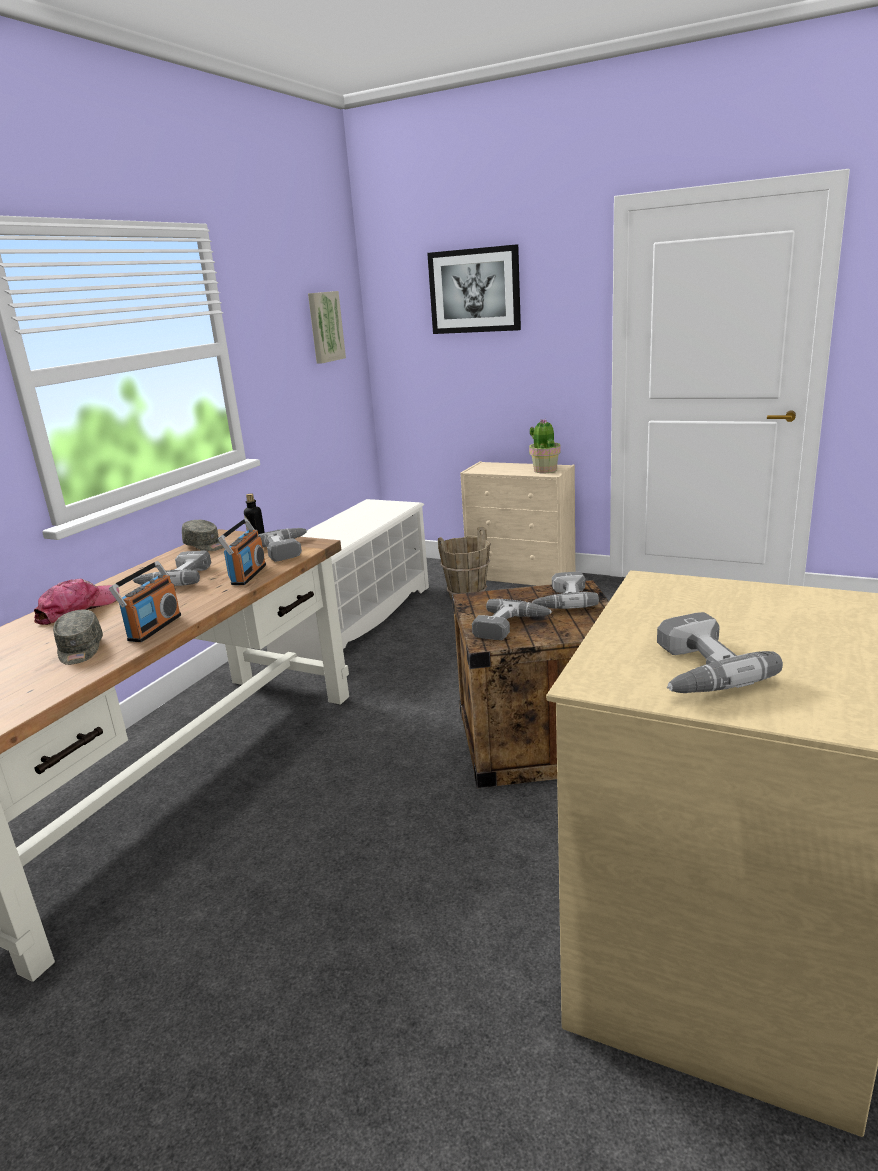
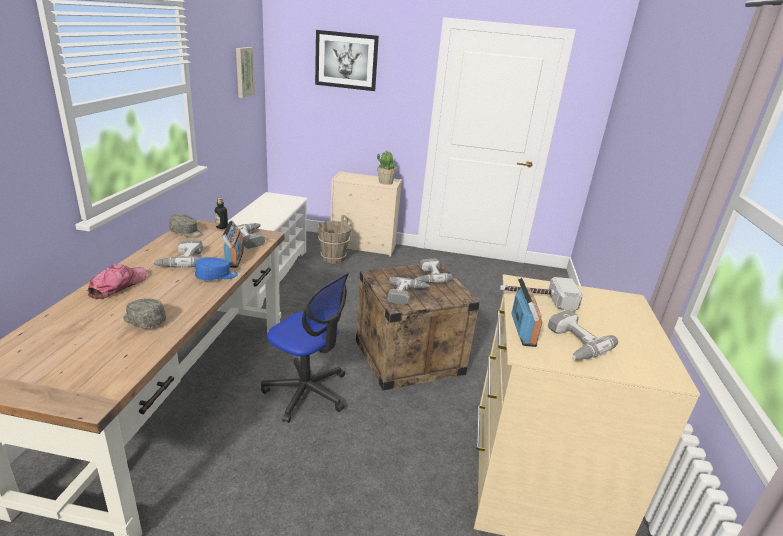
camera: 20 degrees left, 5 degrees up
grey cap [53,610,103,665] -> grey cap turned 150 degrees clockwise [123,299,166,328]
radio [109,561,181,642] -> radio moved to [511,276,542,347]
none -> blue cap [195,257,238,280]
none -> office chair [261,273,349,423]
none -> hammer [500,277,583,310]

